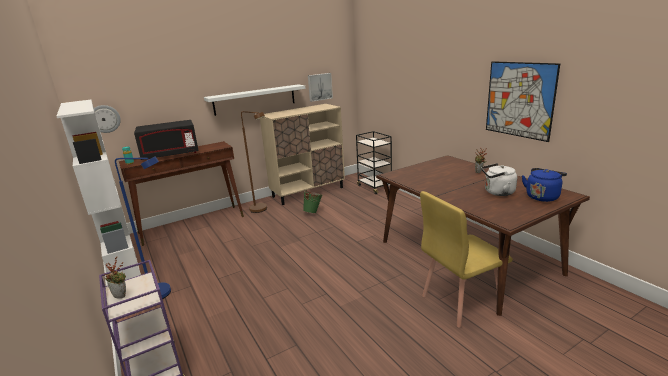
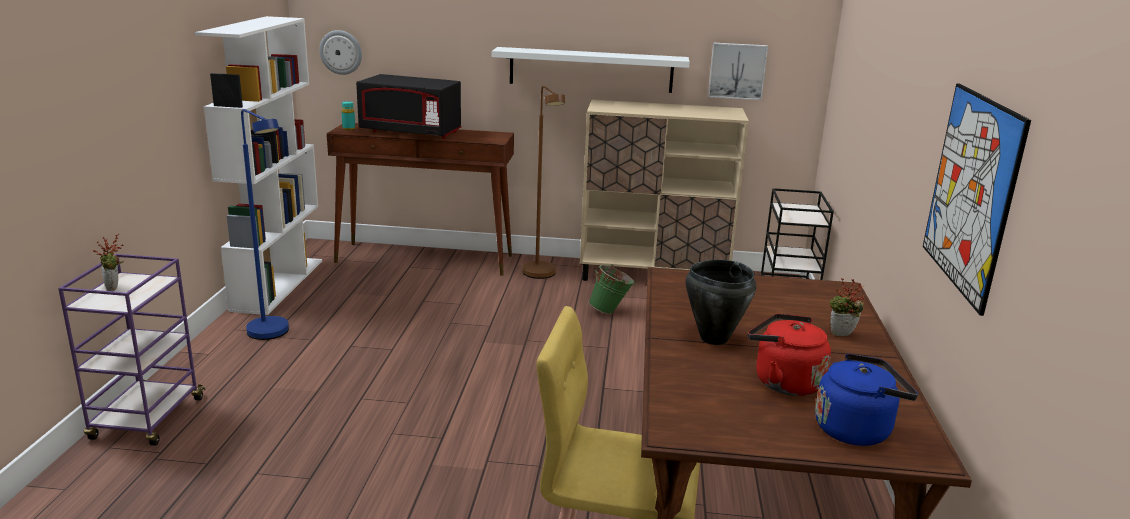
camera: 35 degrees right, 0 degrees up
white kettle [481,163,517,196] -> red kettle [748,314,831,396]
none -> black cooking pot [685,260,756,345]

